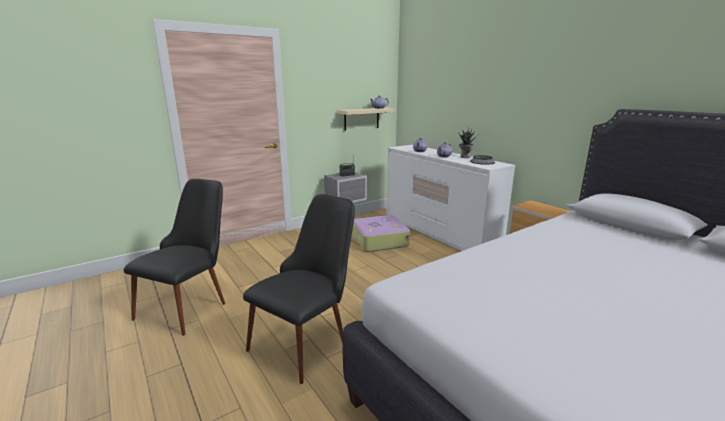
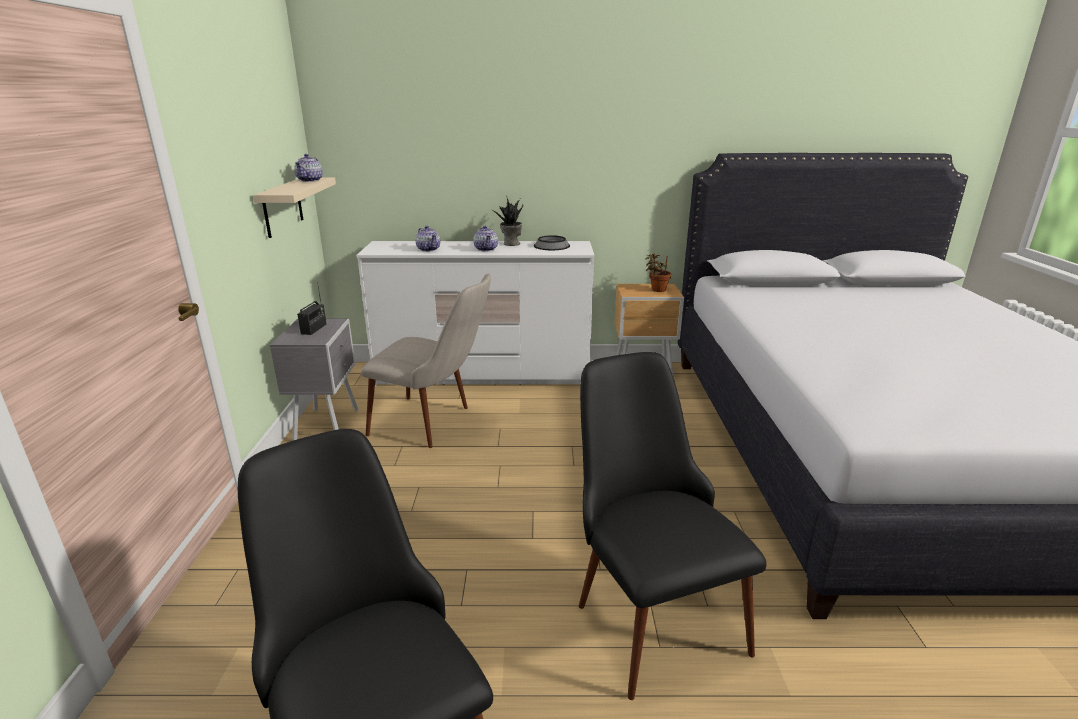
camera: 55 degrees left, 5 degrees up
suitcase [352,215,410,252] -> beige chair [361,273,491,448]
none -> potted plant [645,253,671,292]

